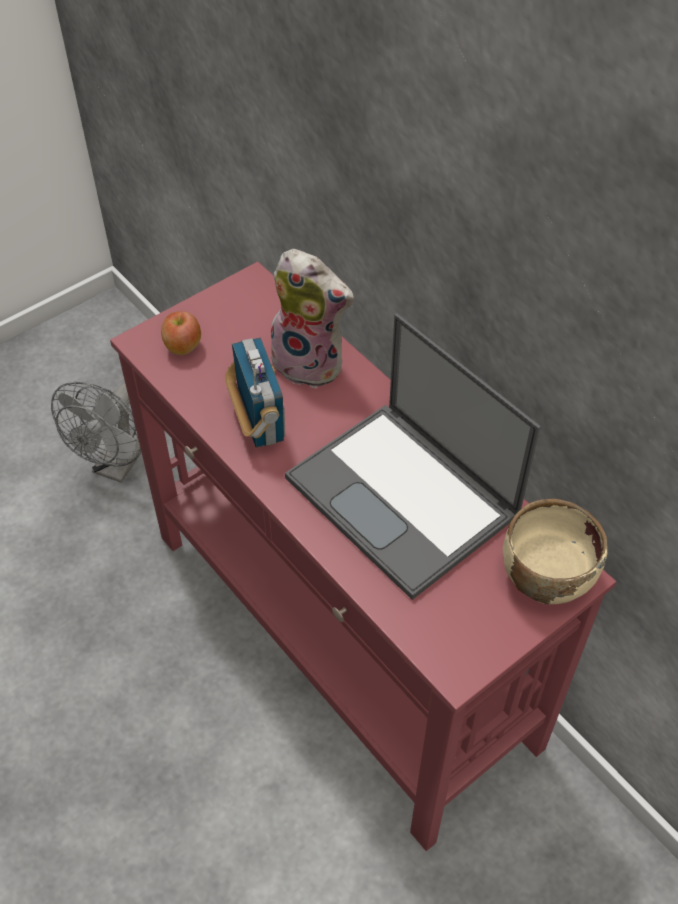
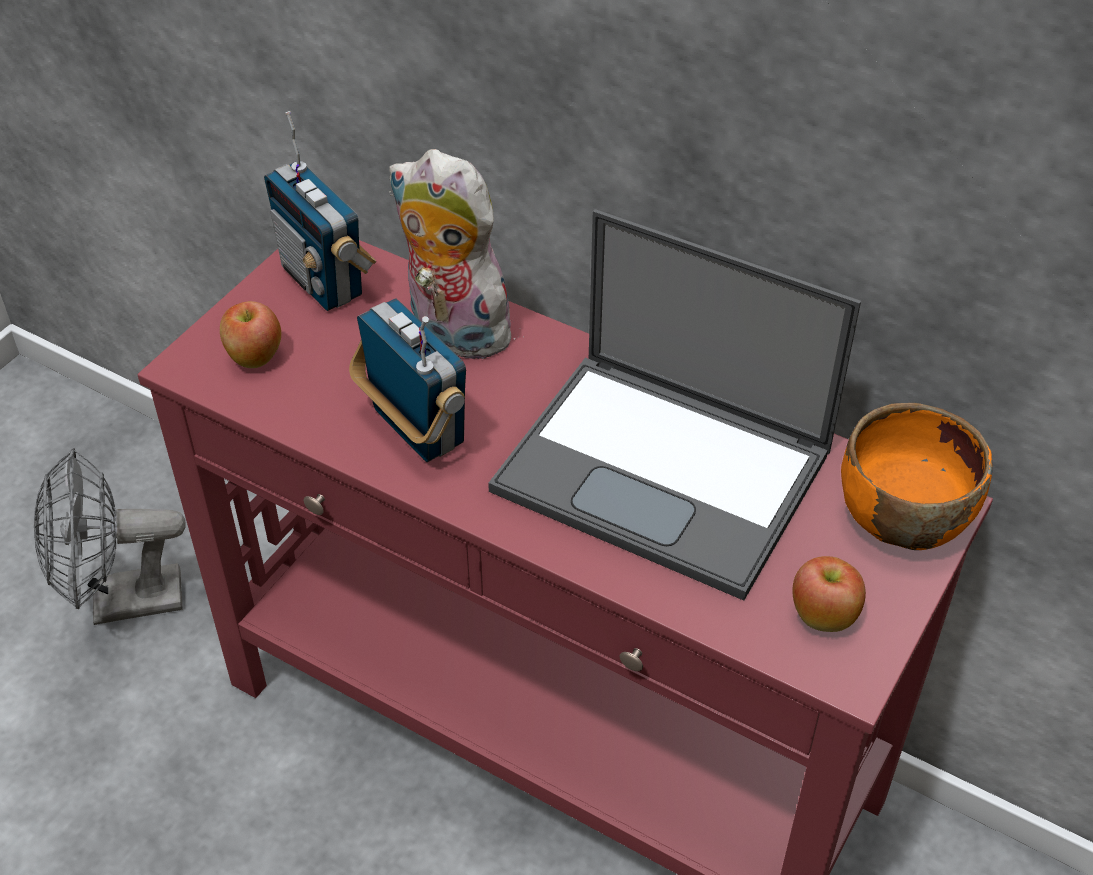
camera: 20 degrees left, 5 degrees down
grey fan [51,382,142,483] -> grey fan turned 75 degrees clockwise [34,448,186,625]
plush toy [271,249,354,389] -> plush toy turned 150 degrees counterclockwise [389,149,524,359]
beige bowl [502,499,608,604] -> orange bowl [841,403,993,550]
none -> radio [264,111,377,311]
none -> apple [792,556,866,632]

